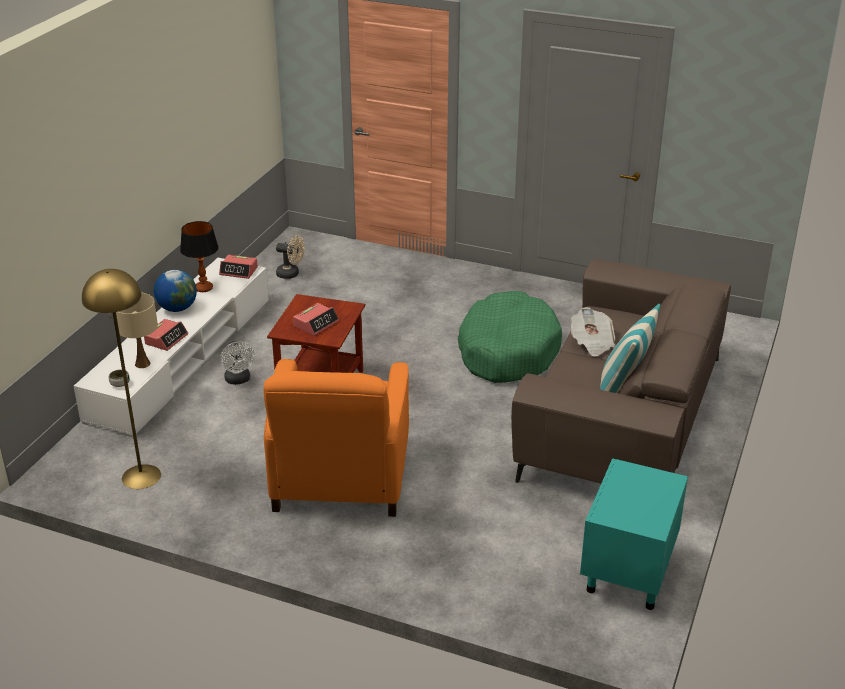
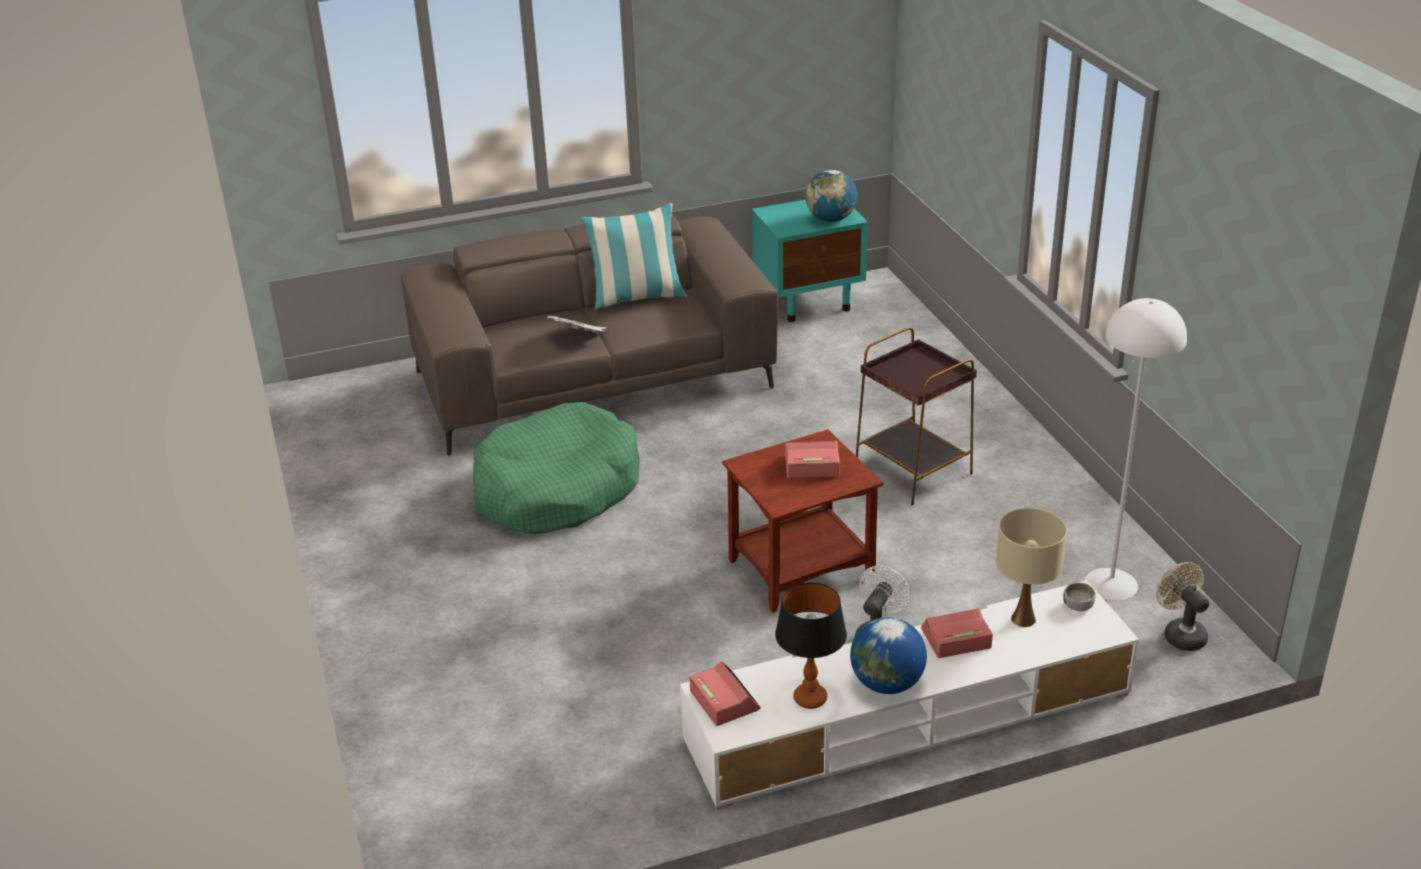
camera: 130 degrees left, 0 degrees up
yellow floor lamp [82,269,161,489] -> white floor lamp [1084,298,1187,601]
orange armchair [264,359,409,517] -> brown side table [856,327,977,505]
beige fan [276,235,305,279] -> beige fan moved to [1156,562,1209,651]
none -> globe [806,170,857,222]

